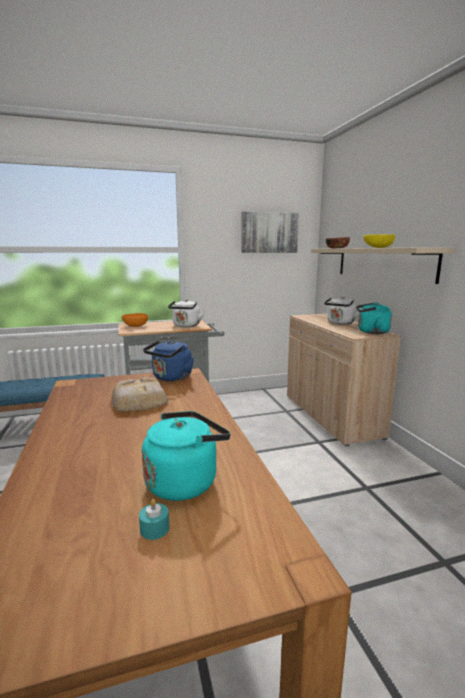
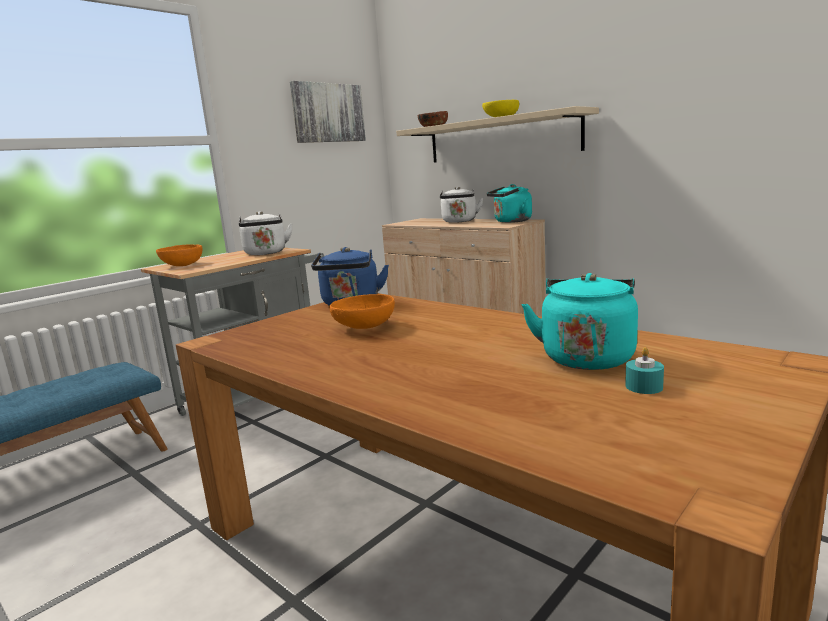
camera: 30 degrees left, 0 degrees up
bread [111,377,168,412] -> orange bowl [329,294,395,329]

